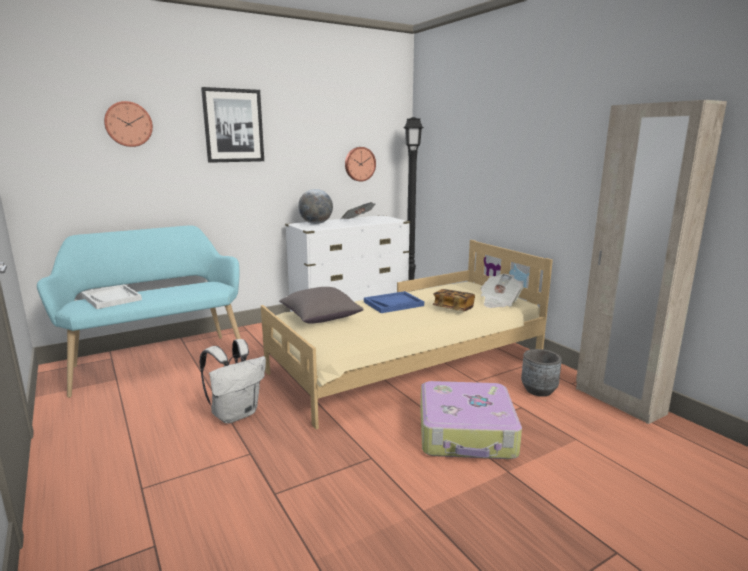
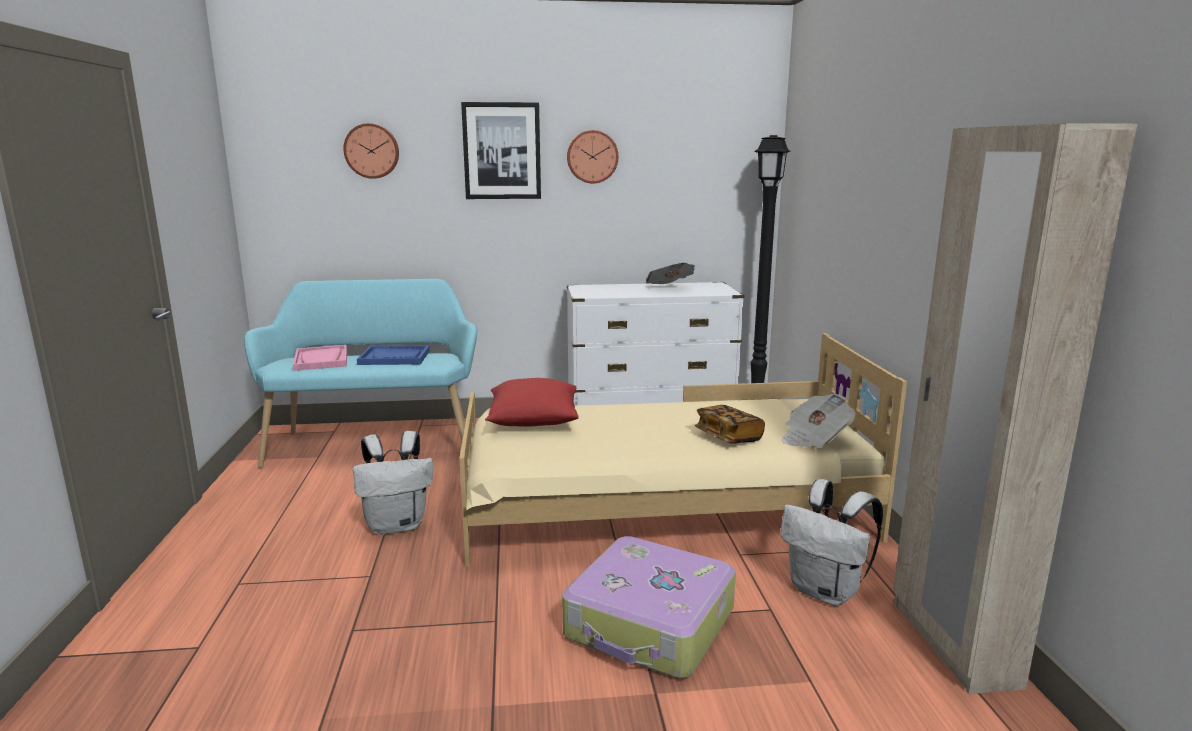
camera: 25 degrees right, 0 degrees up
white tray [81,284,142,309] -> pink tray [293,345,347,371]
grey pillow [279,287,364,324] -> red pillow [485,378,579,427]
globe [298,189,333,224] -> none
wall clock [345,147,376,182] -> wall clock moved to [567,130,618,183]
blue tray [364,291,424,313] -> blue tray moved to [357,346,430,365]
grey planter [521,349,562,397] -> white backpack [780,479,883,606]

